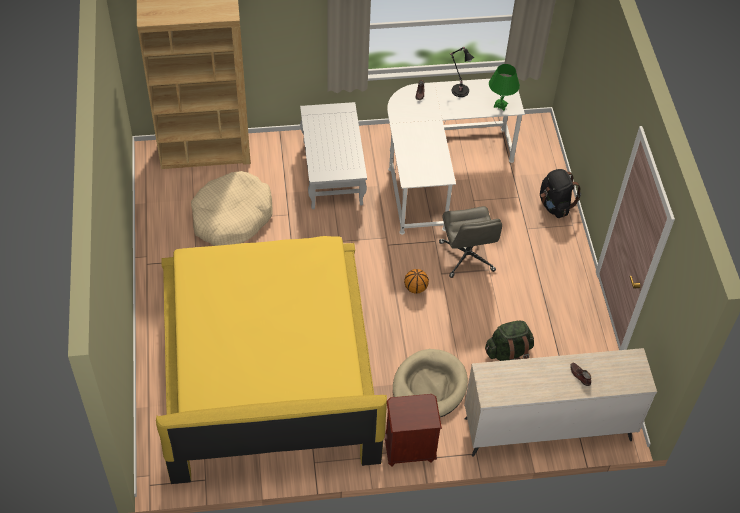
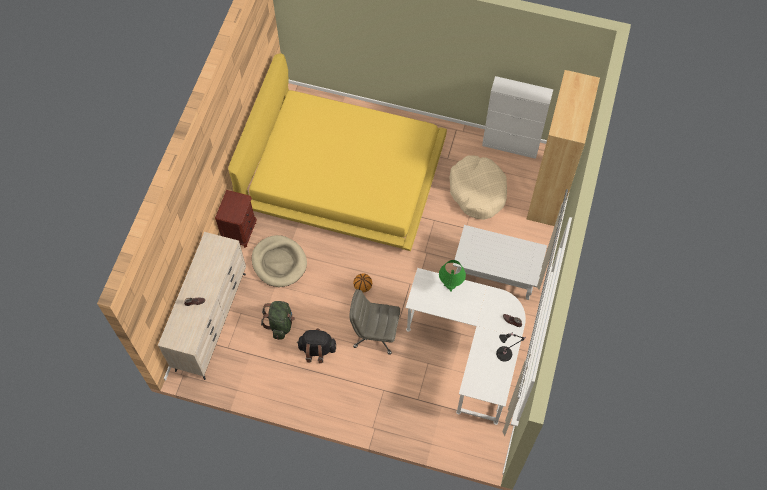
camera: 115 degrees right, 10 degrees up
green table lamp [489,64,520,111] -> green table lamp moved to [439,260,466,292]
black backpack [540,169,581,218] -> black backpack moved to [297,328,336,363]
none -> white cabinet [482,76,553,159]

